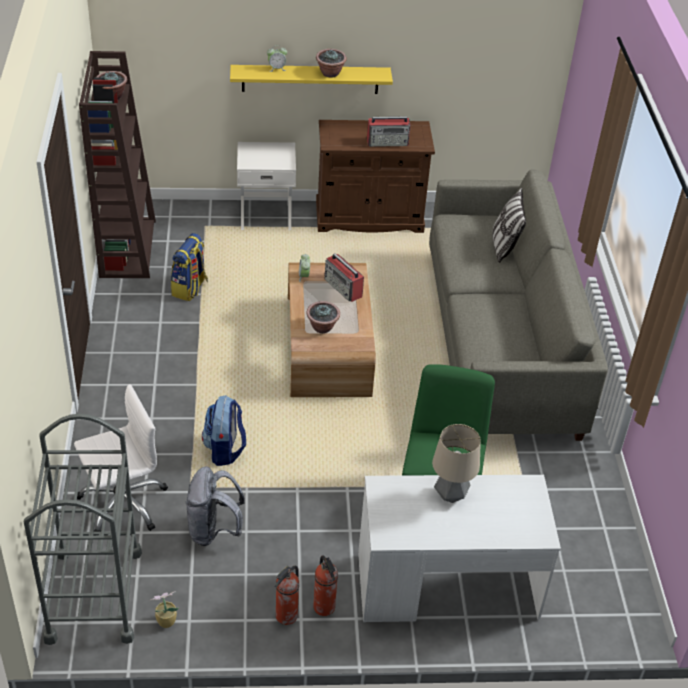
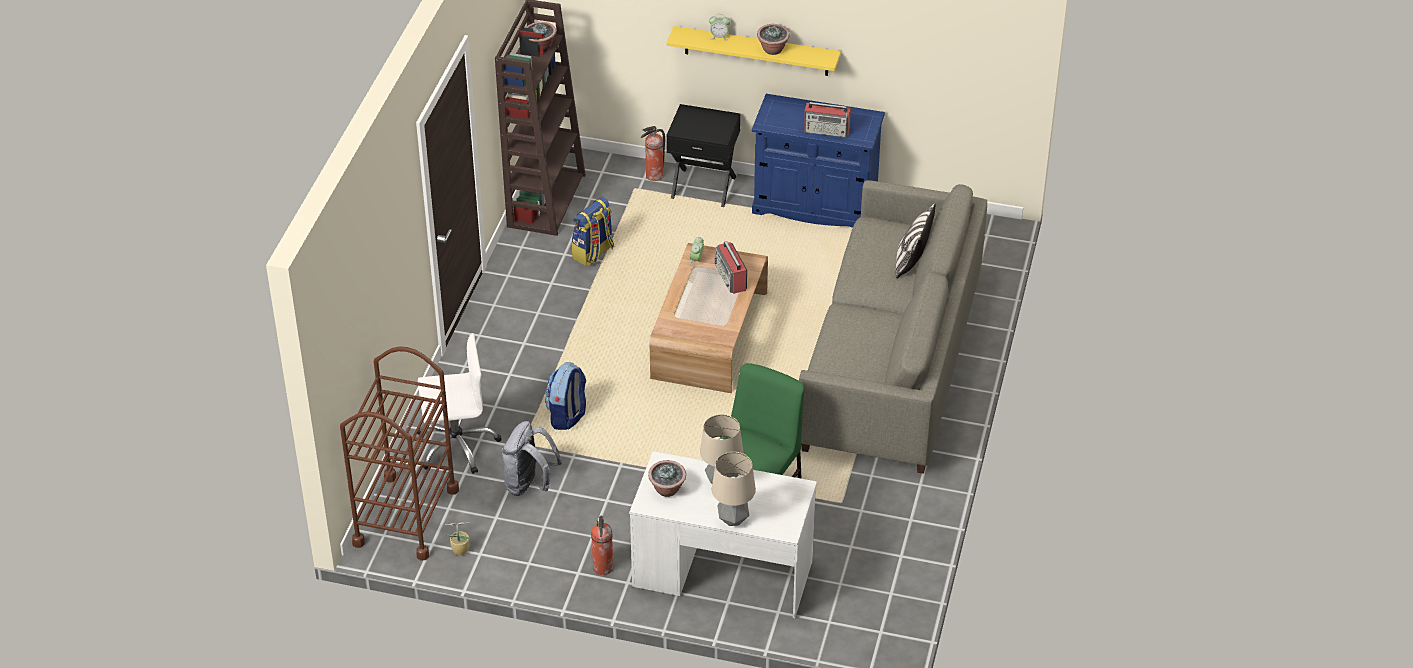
camera: 20 degrees right, 0 degrees up
grey cart [24,414,142,645] -> brown cart [340,346,459,560]
white nightstand [237,142,296,230] -> black nightstand [666,104,740,207]
fire extinguisher [275,566,299,625] -> fire extinguisher moved to [641,126,665,181]
potted plant [307,301,340,333] -> potted plant moved to [648,460,686,497]
brown cabinet [316,120,435,233] -> blue cabinet [752,94,885,228]
none -> table lamp [712,452,756,526]

